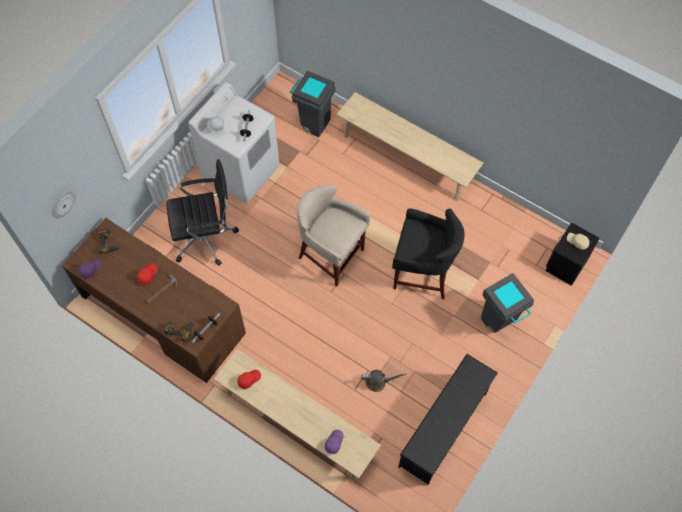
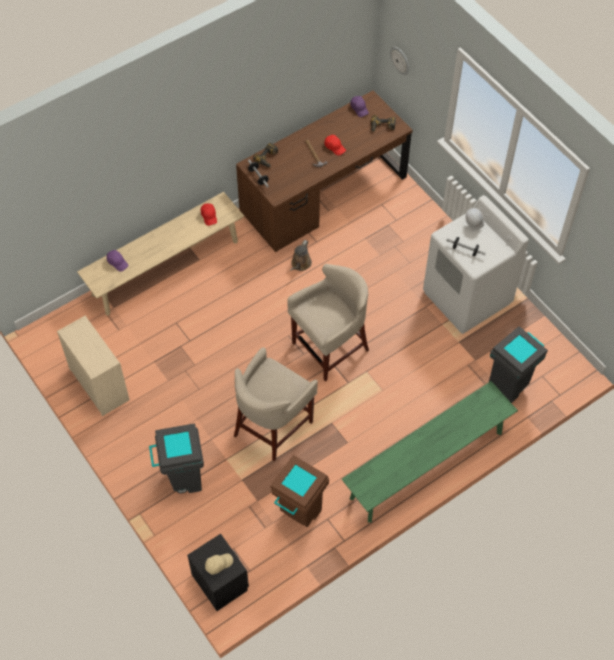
camera: 110 degrees right, 5 degrees down
black office chair [166,159,239,265] -> none
beige bench [337,92,483,201] -> green bench [342,381,518,523]
brown watering can [361,370,406,392] -> brown watering can moved to [290,240,312,271]
black stool [392,208,465,300] -> beige stool [234,347,318,461]
black shoe rack [399,354,498,485] -> beige dresser [57,315,130,416]
none -> brown trash can [270,455,329,527]

